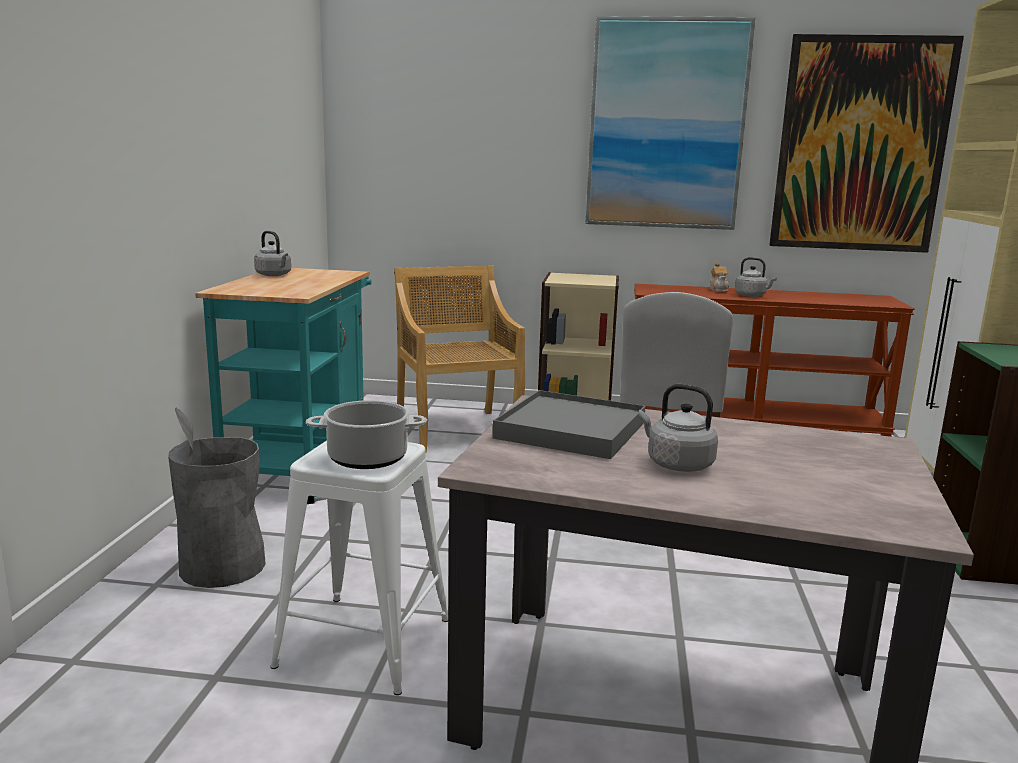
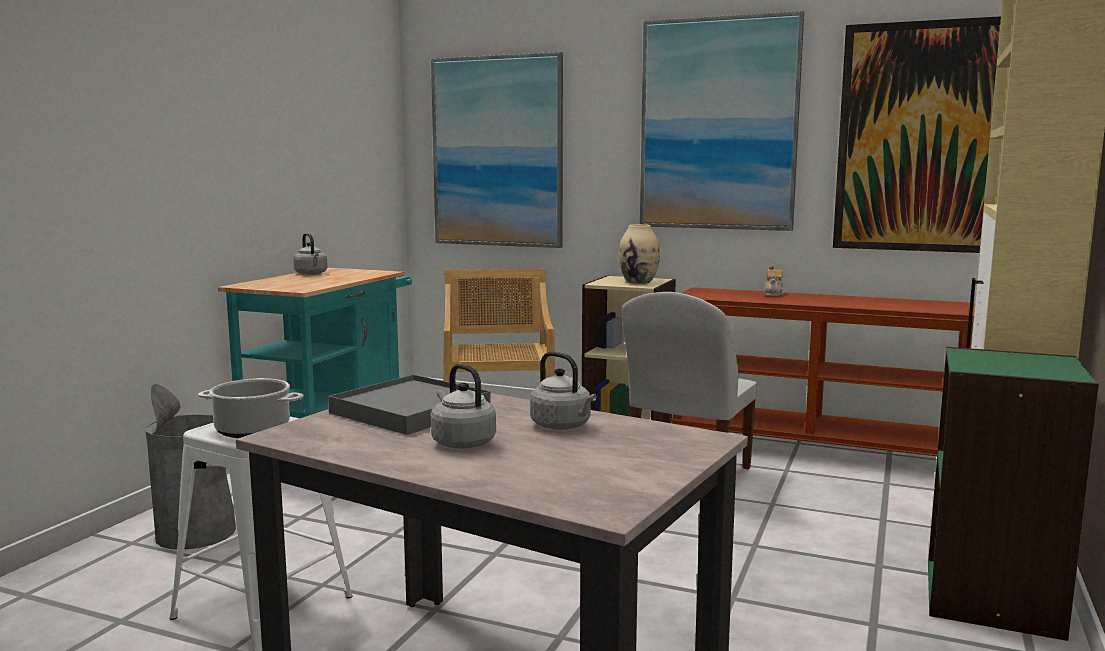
camera: 15 degrees right, 5 degrees down
grey kettle [735,257,777,297] -> grey kettle moved to [530,351,596,430]
none -> picture [431,52,563,248]
none -> beige vase [619,224,660,284]

